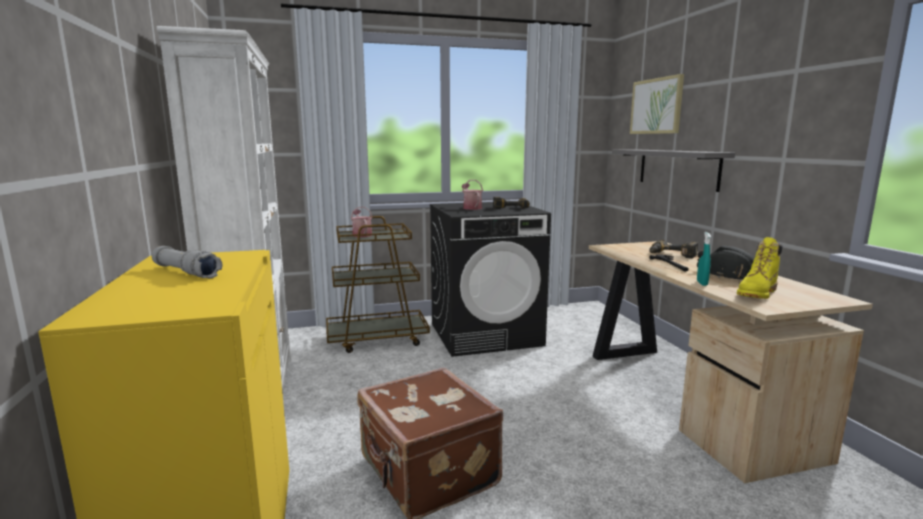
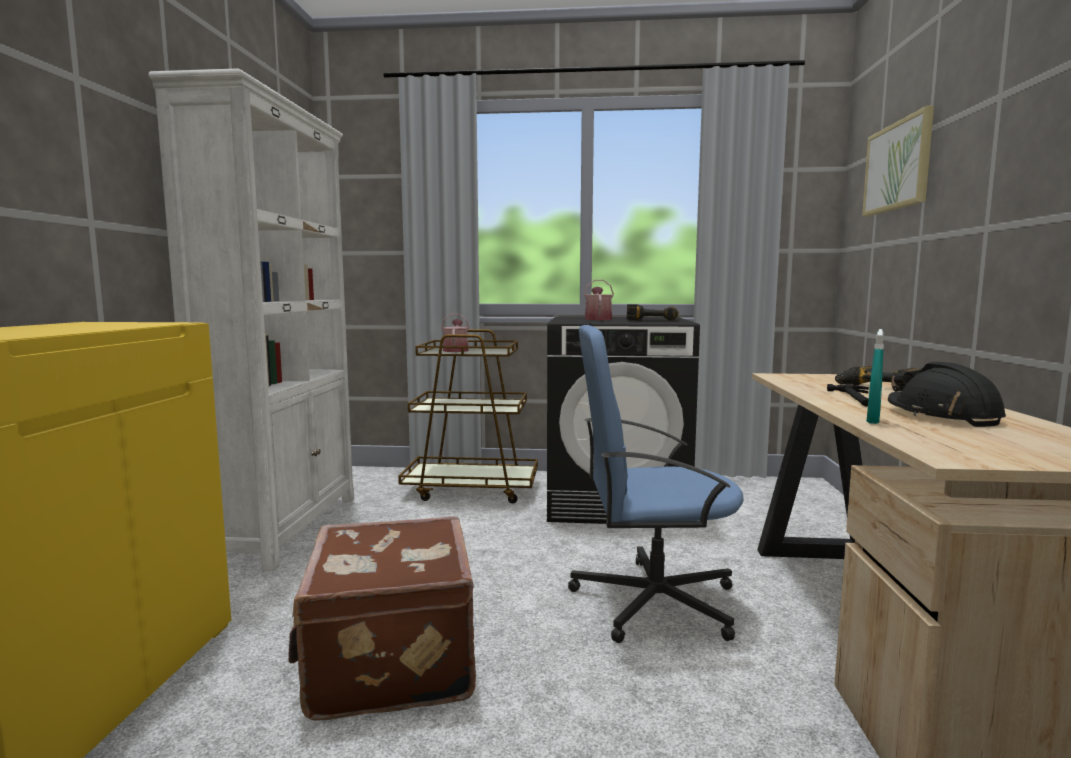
camera: 20 degrees right, 5 degrees down
grey flashlight [152,246,222,278] -> none
grey shelf [612,149,735,192] -> none
yellow boot [737,237,783,299] -> none
none -> blue office chair [568,325,744,643]

